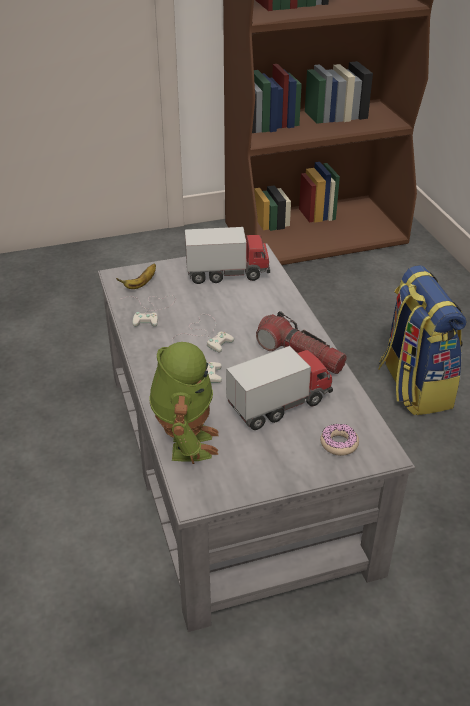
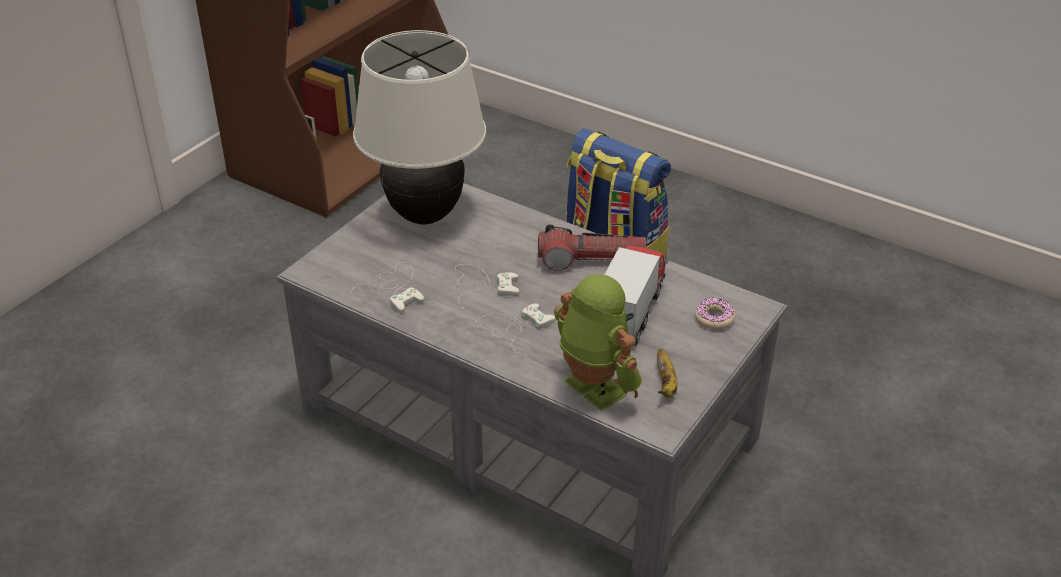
camera: 40 degrees left, 0 degrees up
banana [116,263,156,289] -> banana moved to [657,349,677,398]
toy truck [185,227,270,284] -> beige table lamp [353,30,486,224]

